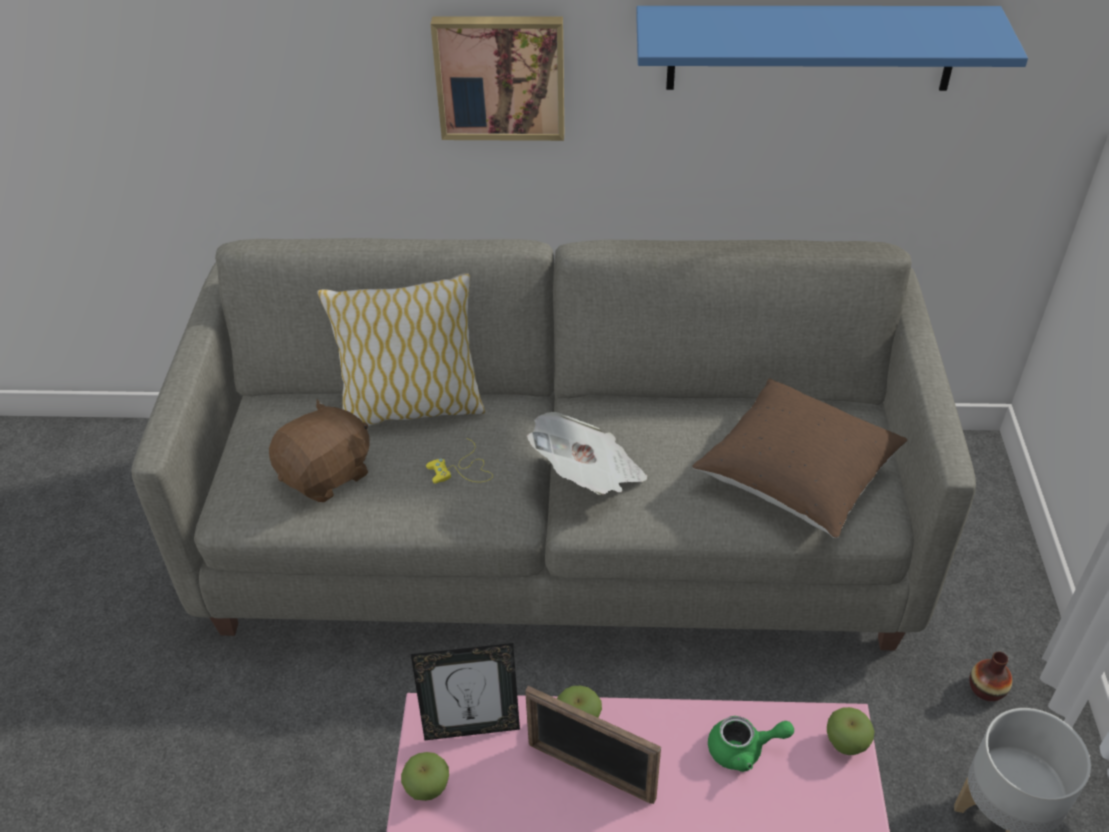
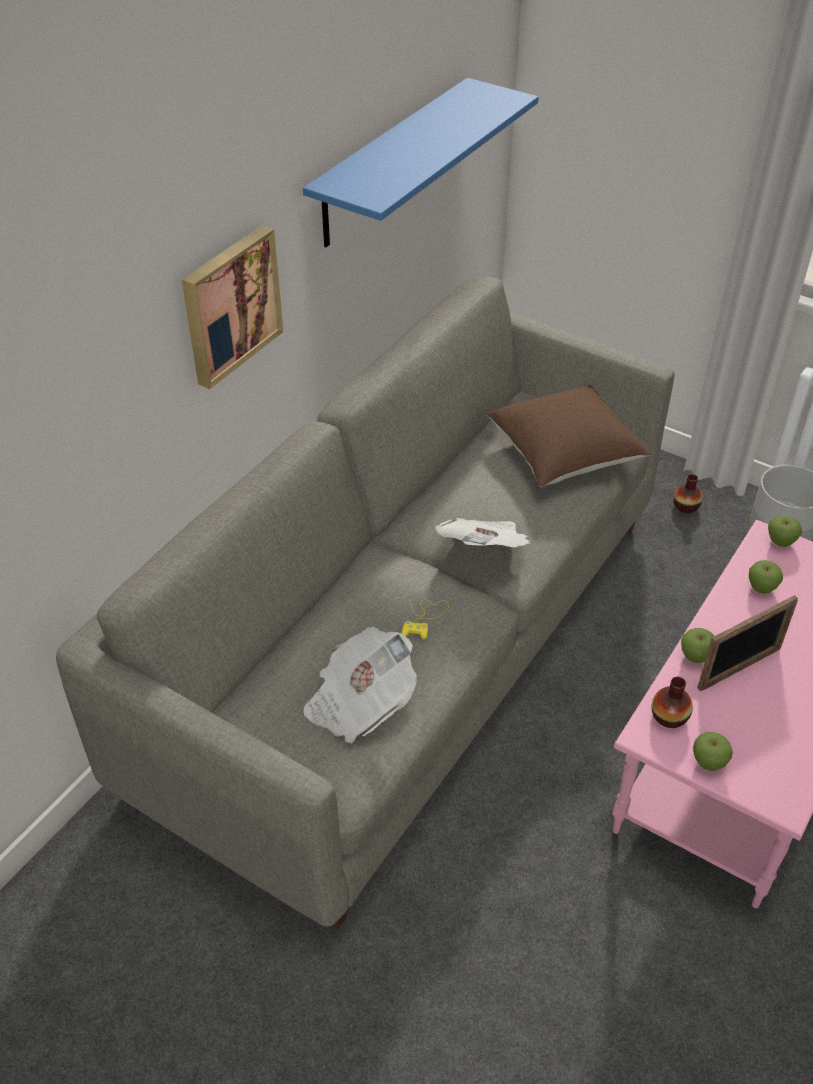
camera: 60 degrees left, 0 degrees up
brown plush toy [269,399,370,502] -> newspaper [303,627,417,744]
pillow [317,273,485,426] -> none
picture frame [411,643,520,740] -> vase [652,677,693,728]
green teapot [708,716,794,772] -> apple [749,560,783,594]

